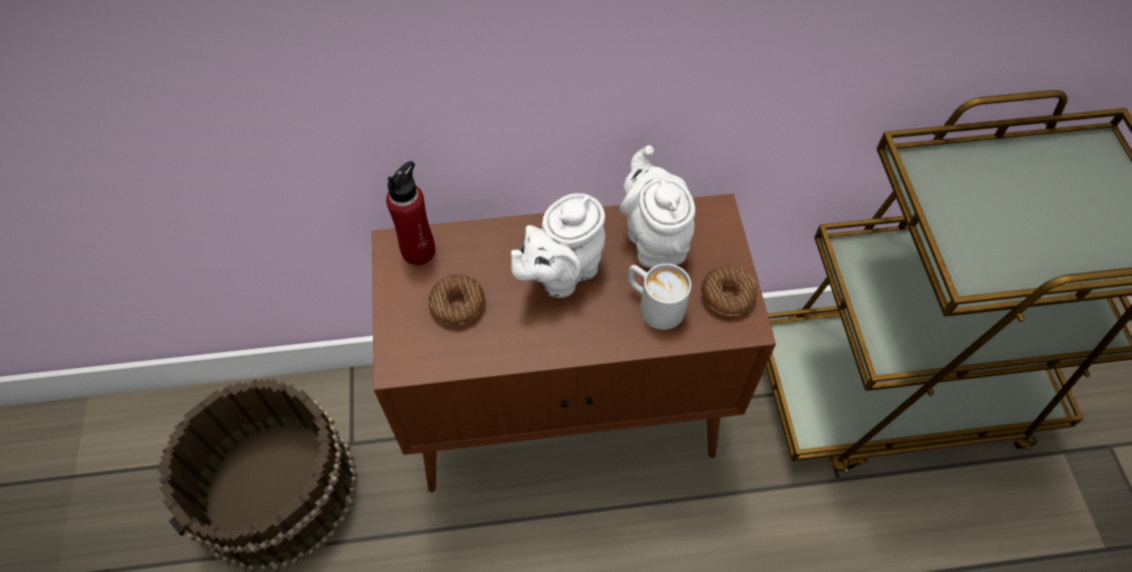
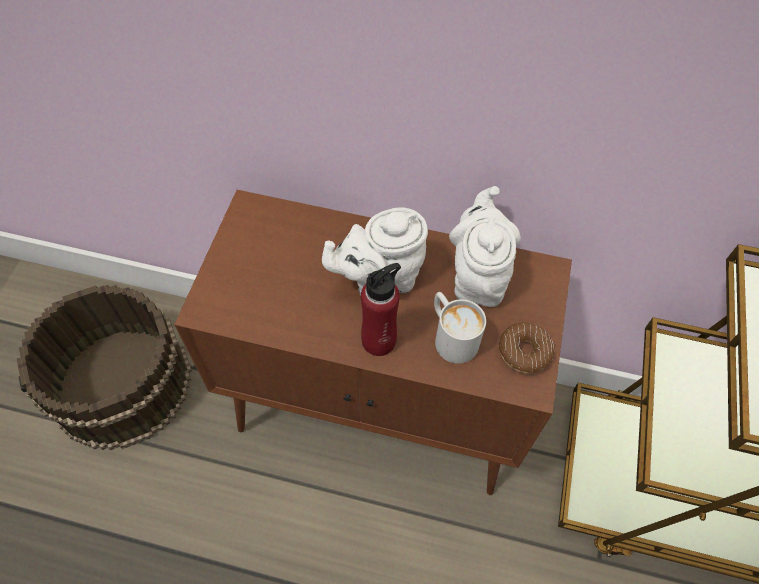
camera: 20 degrees right, 0 degrees up
red bottle [386,161,435,265] -> red bottle moved to [361,263,401,356]
donut [429,274,485,325] -> none

